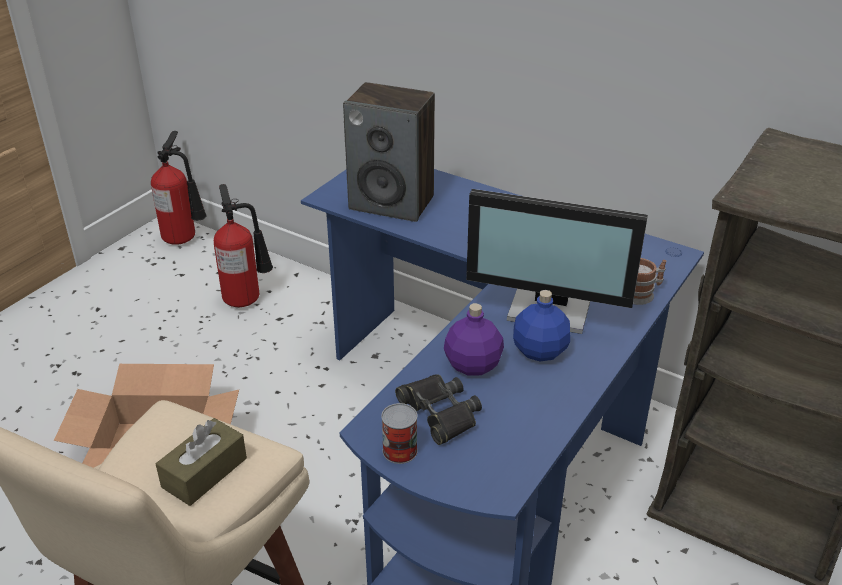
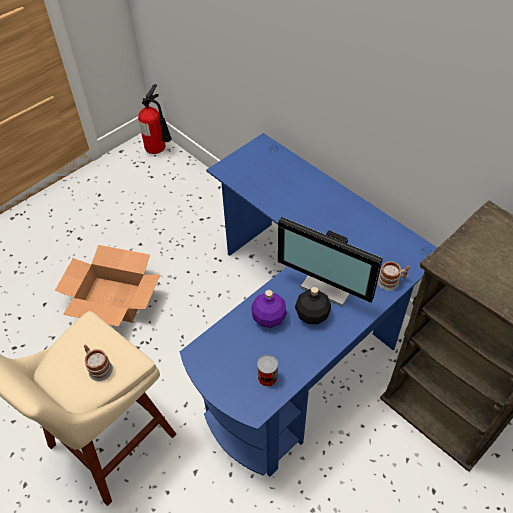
camera: 15 degrees right, 15 degrees up
brown tissue box [156,418,247,506] -> mug [84,345,113,381]
fire extinguisher [214,184,273,307] -> none
speaker [343,82,435,222] -> none
can [381,403,418,464] -> can moved to [257,355,278,387]
black binoculars [395,375,482,445] -> none
blue bottle [513,290,570,361] -> black bottle [295,287,331,324]

